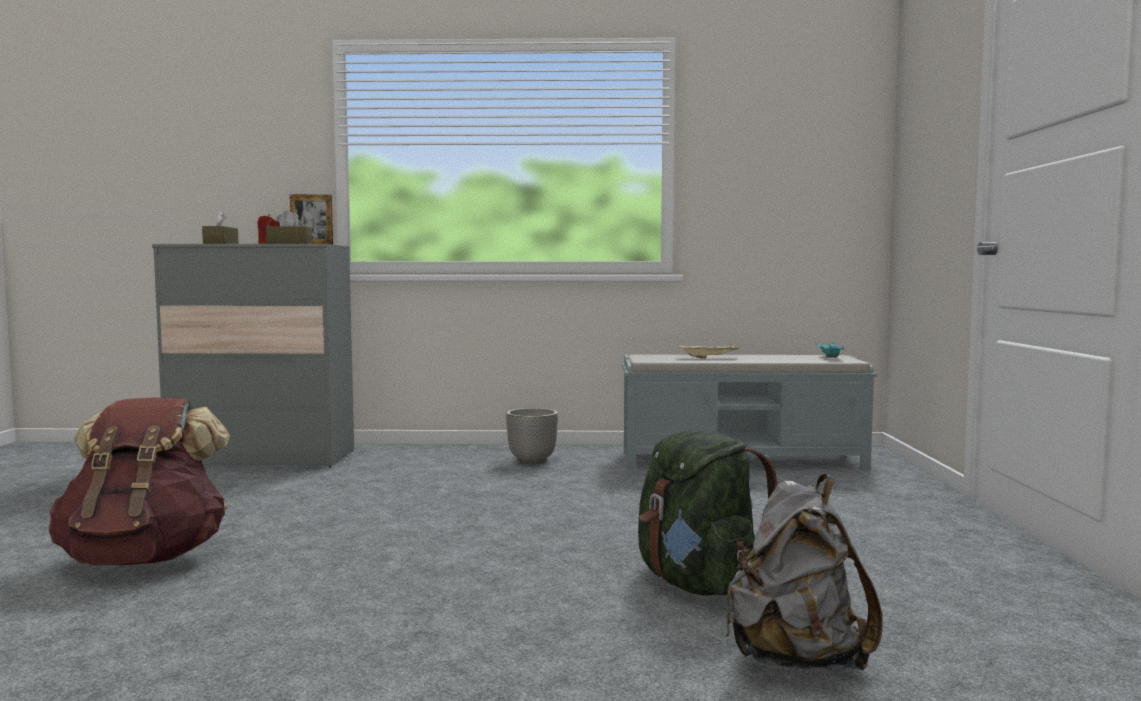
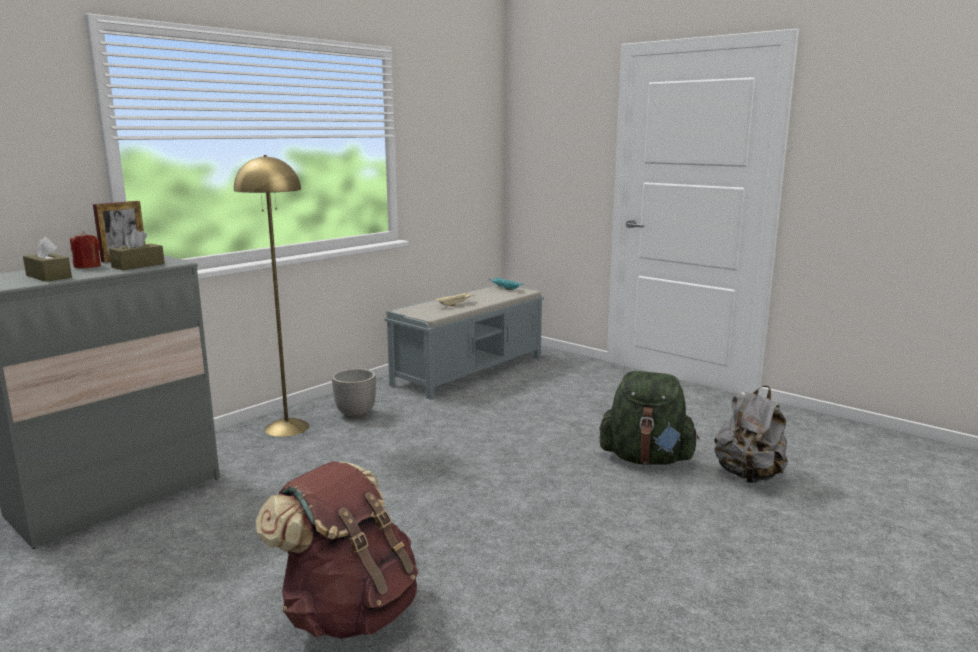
camera: 50 degrees left, 10 degrees up
none -> yellow floor lamp [234,155,309,437]

